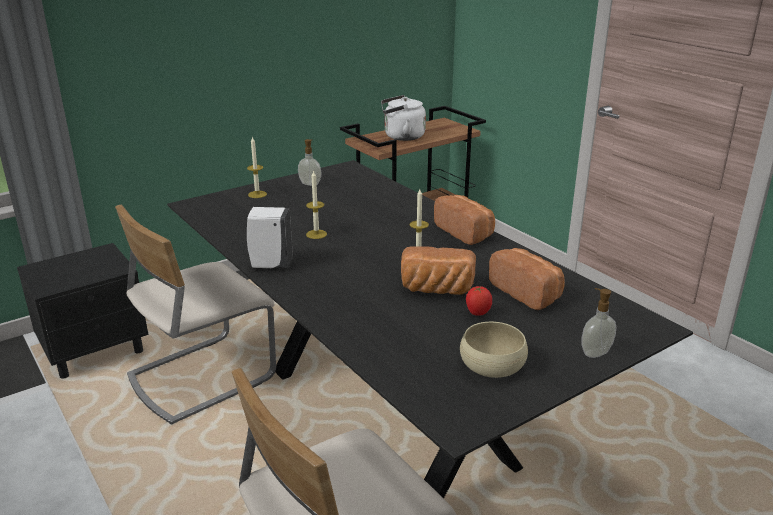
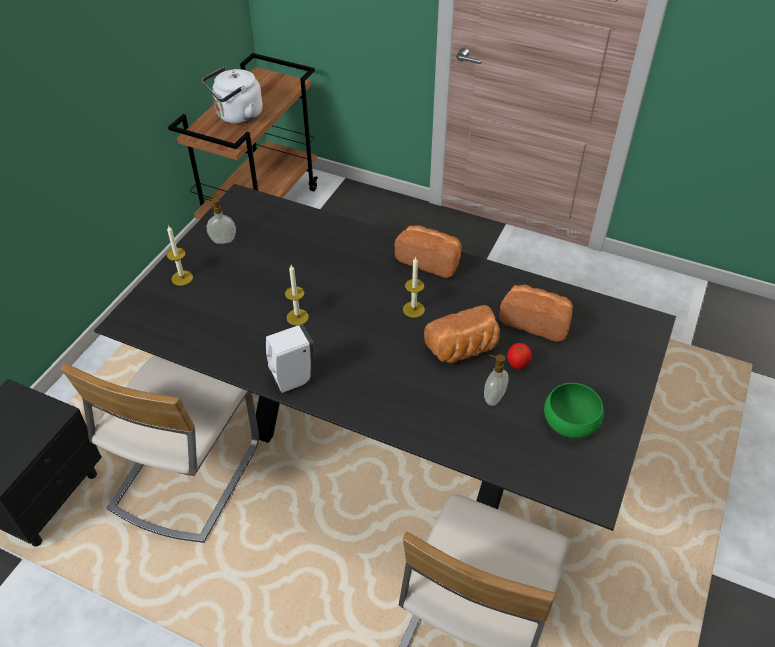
camera: 30 degrees left, 20 degrees up
beige bowl [460,322,528,378] -> green bowl [544,383,604,438]
soap dispenser [581,288,616,358] -> soap dispenser moved to [484,354,508,406]

